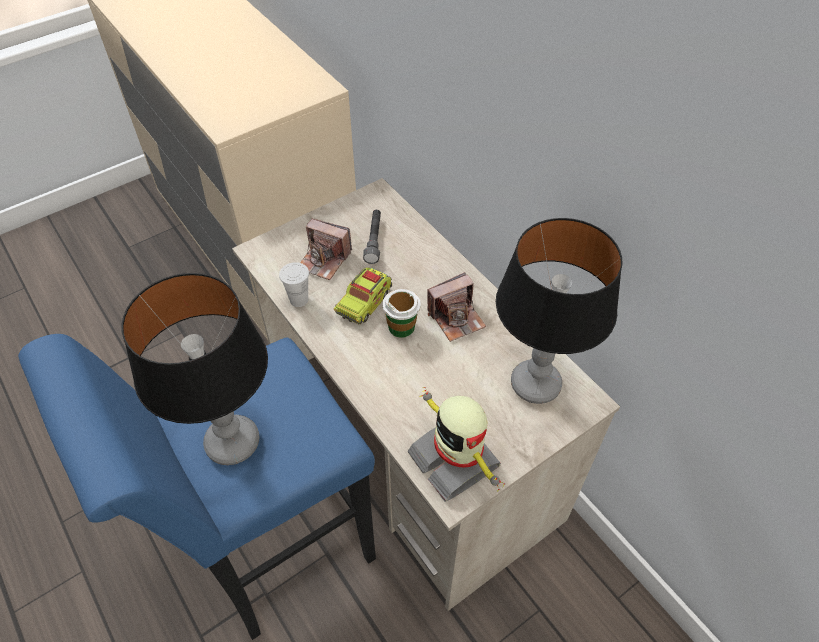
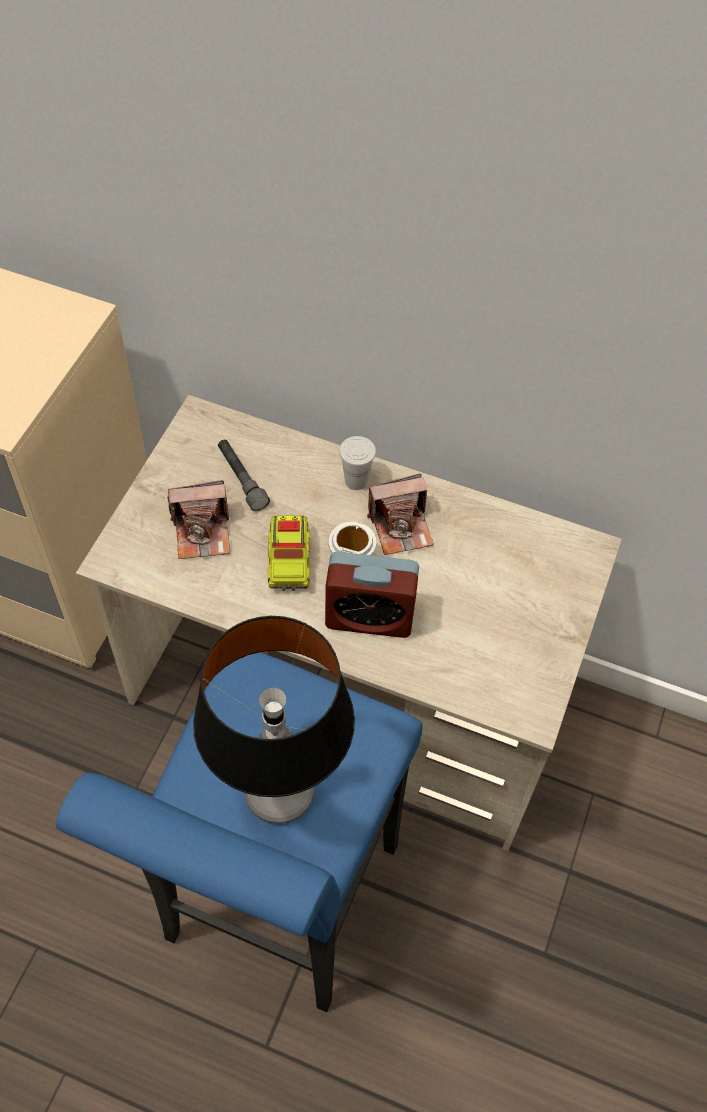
camera: 35 degrees left, 5 degrees up
white cup [279,262,309,307] -> white cup moved to [339,436,376,490]
toy robot [408,387,505,502] -> none
camera [427,272,486,342] -> camera turned 45 degrees clockwise [367,473,434,555]
table lamp [496,218,622,404] -> none
none -> alarm clock [325,552,419,638]

